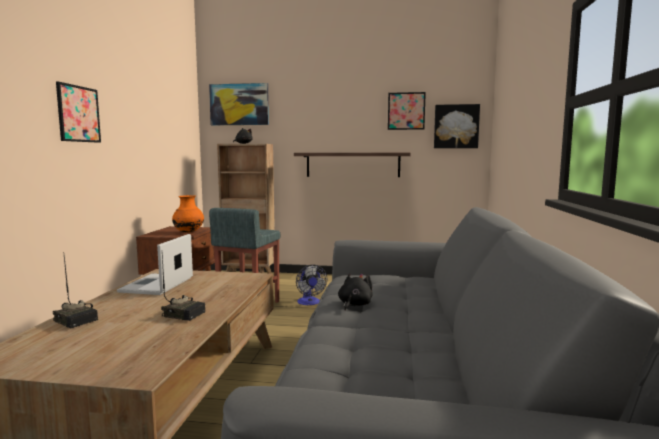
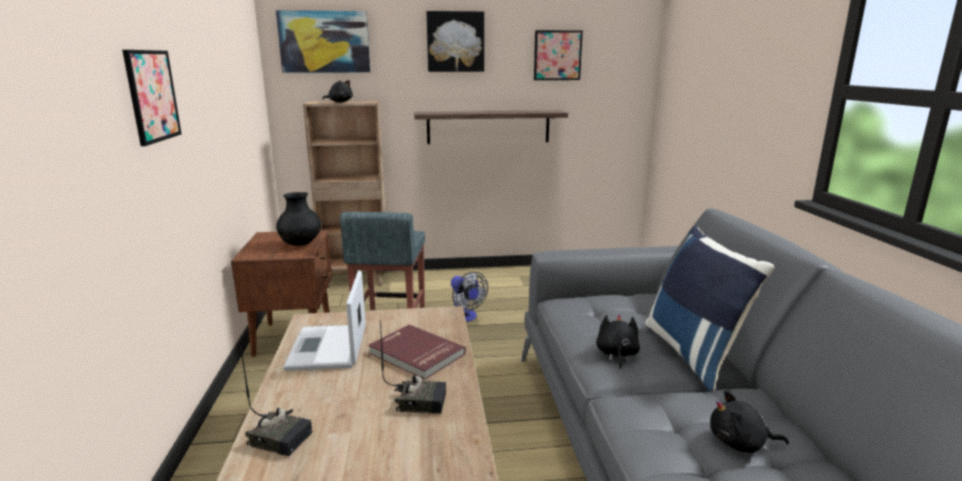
camera: 15 degrees left, 10 degrees up
orange vase [172,195,204,233] -> black vase [276,192,322,246]
picture [434,104,480,148] -> picture moved to [426,11,484,72]
none -> red book [368,325,466,380]
none -> blue pillow [645,226,774,392]
none -> black plush toy [710,390,789,453]

